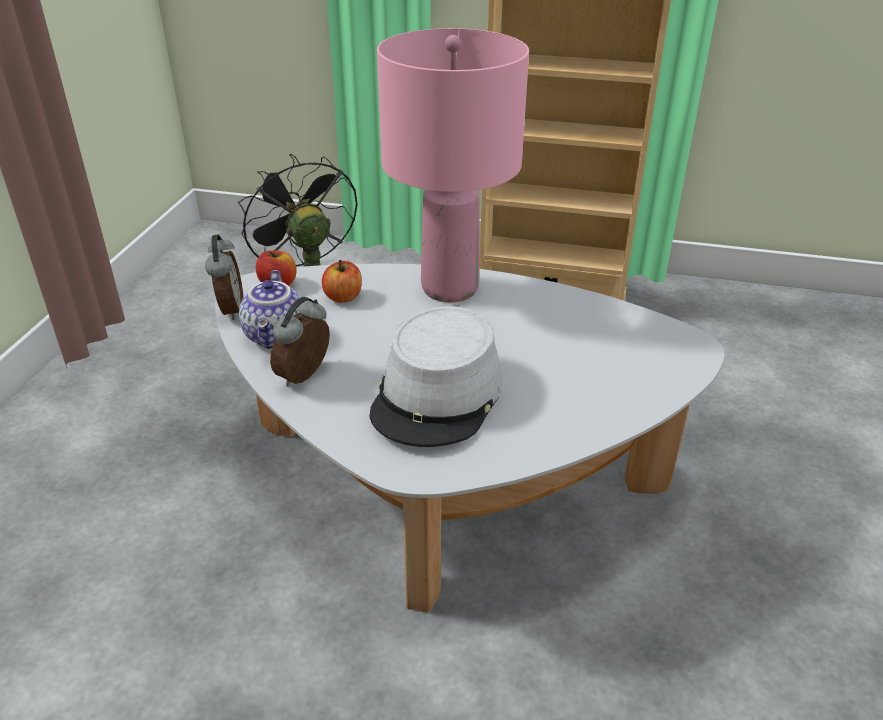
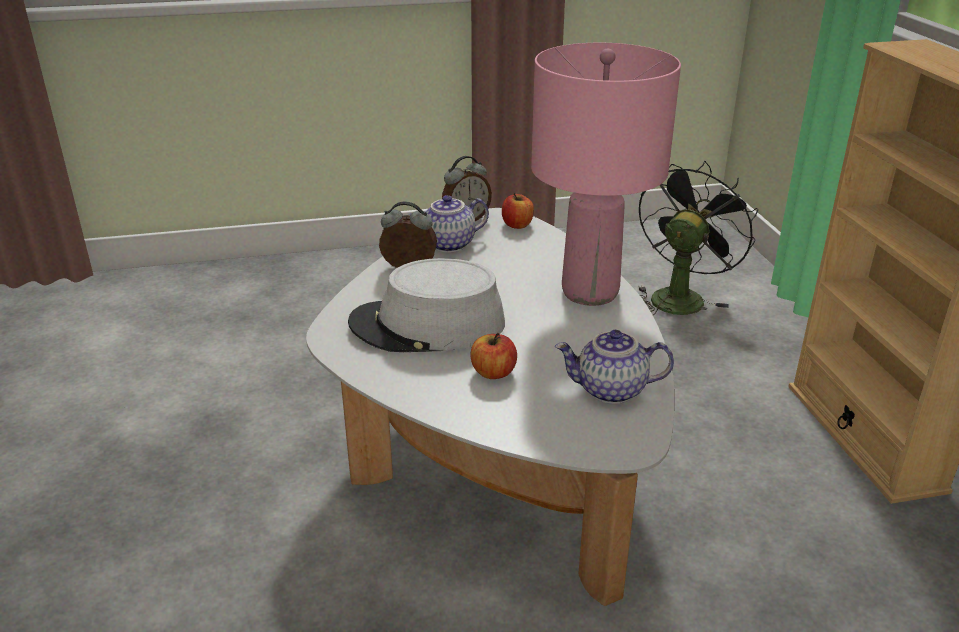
camera: 65 degrees right, 5 degrees down
apple [322,260,362,303] -> apple moved to [470,333,517,379]
none -> teapot [555,330,674,404]

